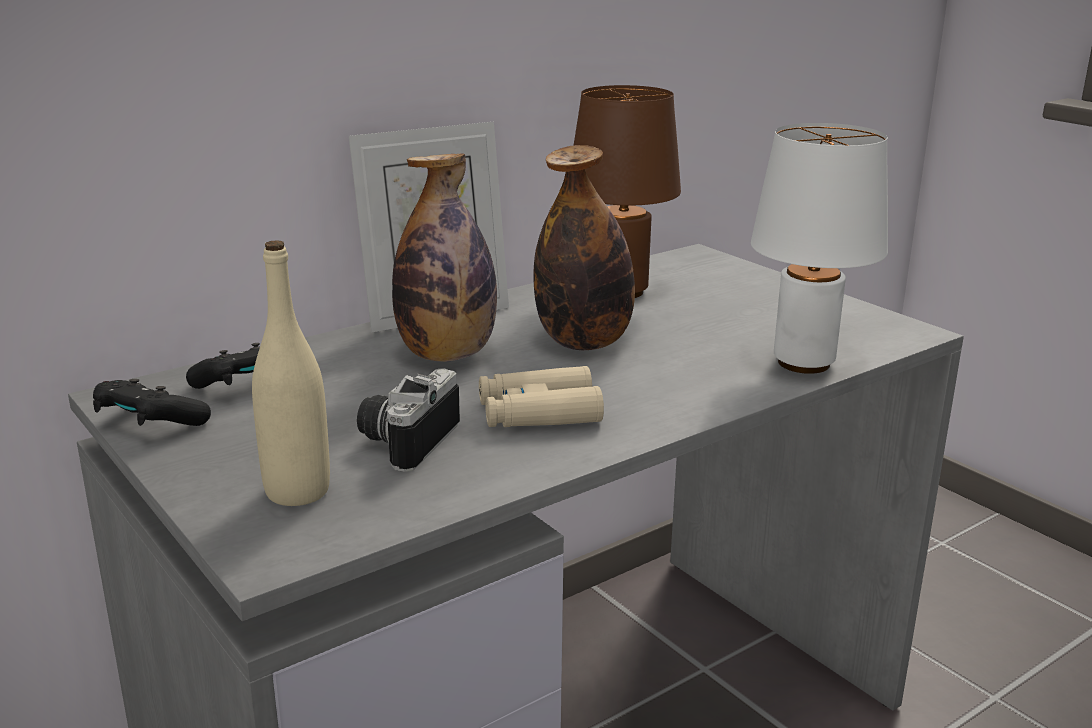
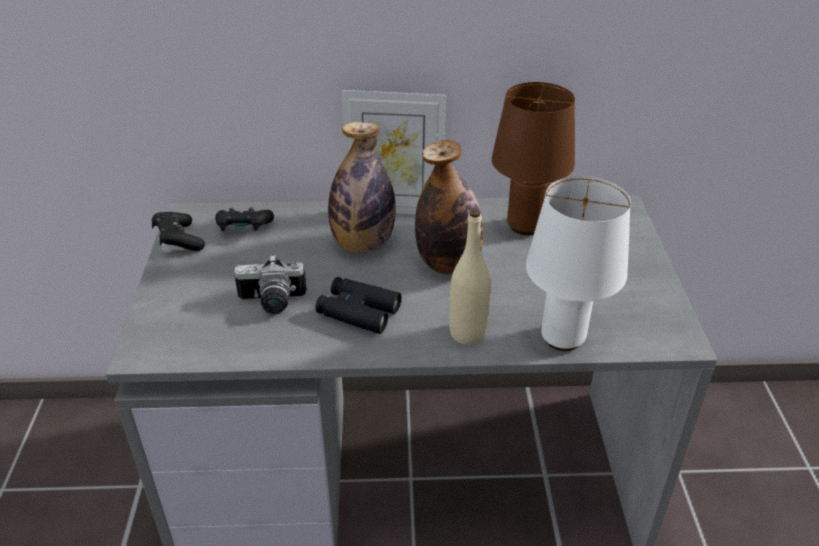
camera: 35 degrees right, 15 degrees up
beige bottle [252,240,330,506] -> beige bottle moved to [449,209,491,345]
camera [357,368,460,472] -> camera turned 150 degrees counterclockwise [234,255,307,315]
beige binoculars [479,366,604,427] -> black binoculars [315,277,402,334]

